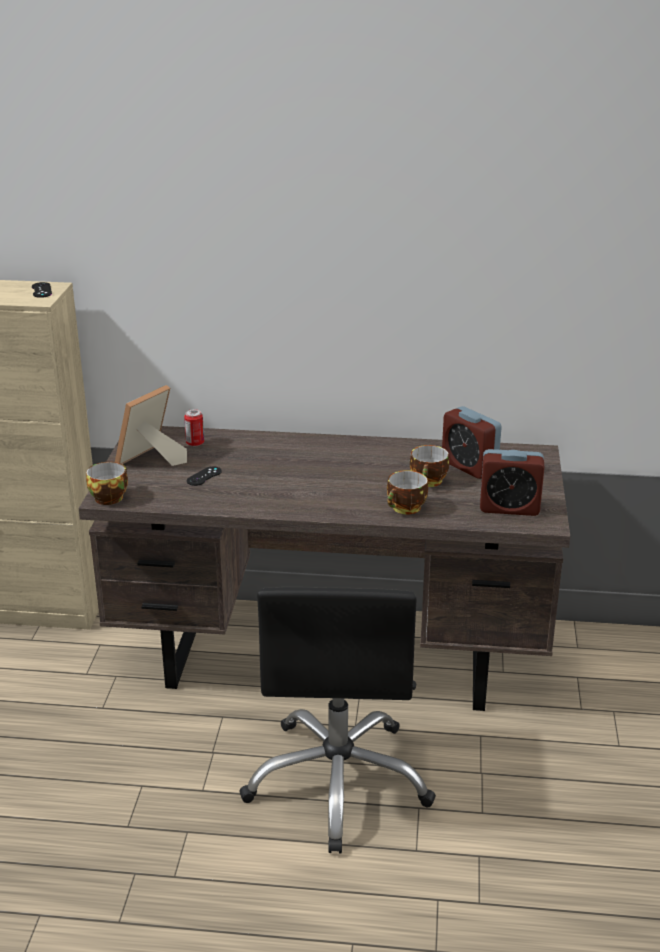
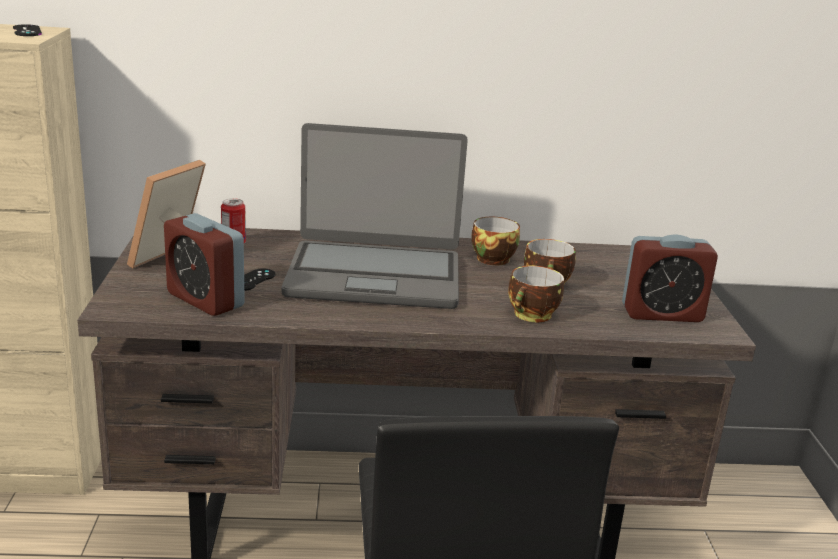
camera: 10 degrees left, 5 degrees down
cup [86,462,128,505] -> cup moved to [471,217,520,265]
alarm clock [442,406,502,479] -> alarm clock moved to [164,213,245,316]
none -> laptop [281,123,468,309]

